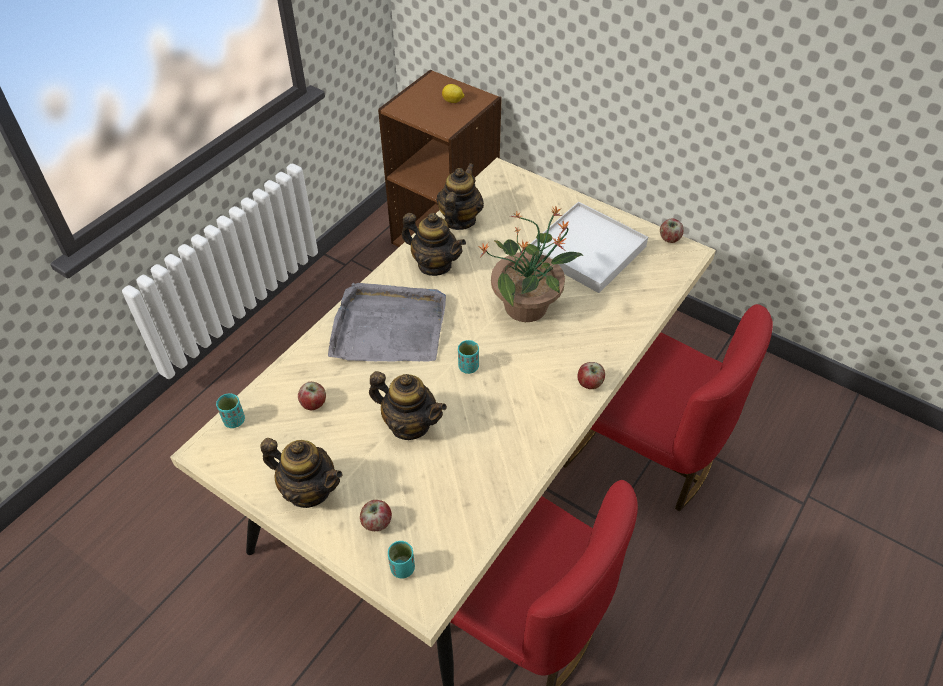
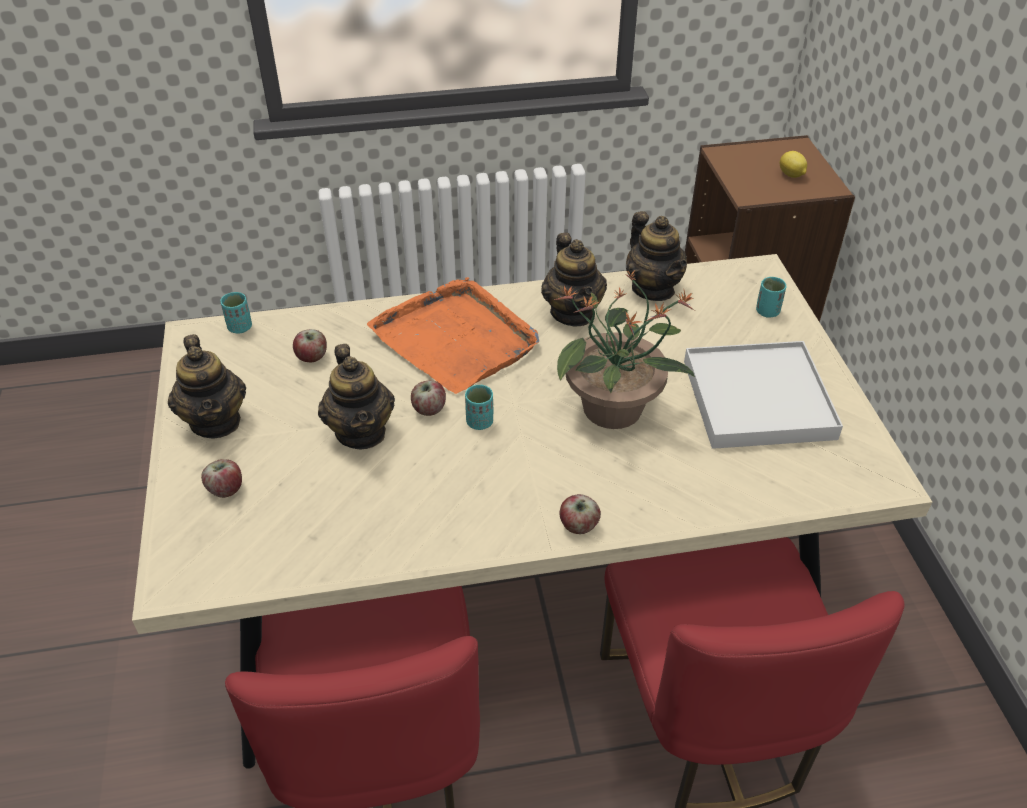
camera: 45 degrees right, 5 degrees down
grey tray [328,283,446,362] -> orange tray [367,277,539,394]
turquoise cup [388,541,415,579] -> turquoise cup moved to [756,277,787,318]
teapot [436,163,484,230] -> teapot turned 90 degrees clockwise [626,211,687,301]
apple [660,219,684,243] -> apple moved to [411,380,446,416]

